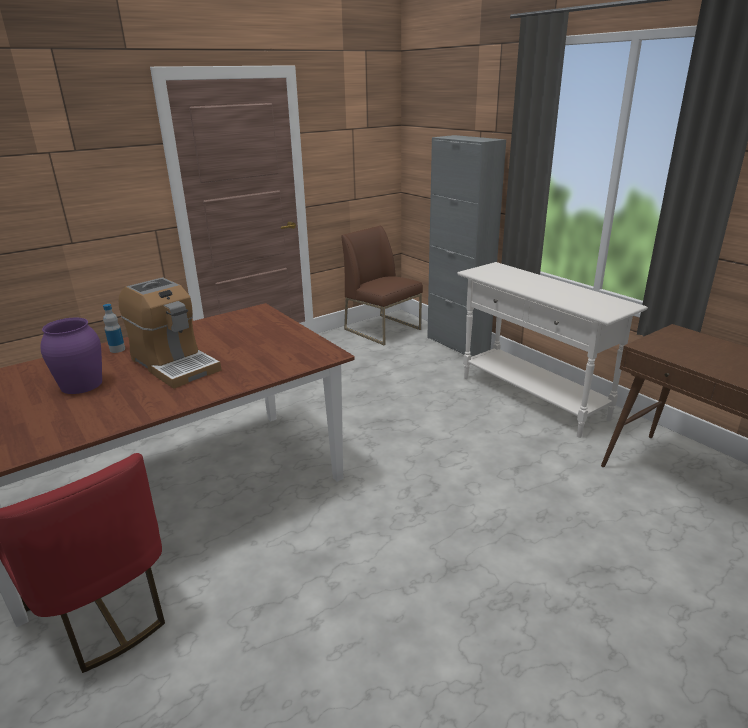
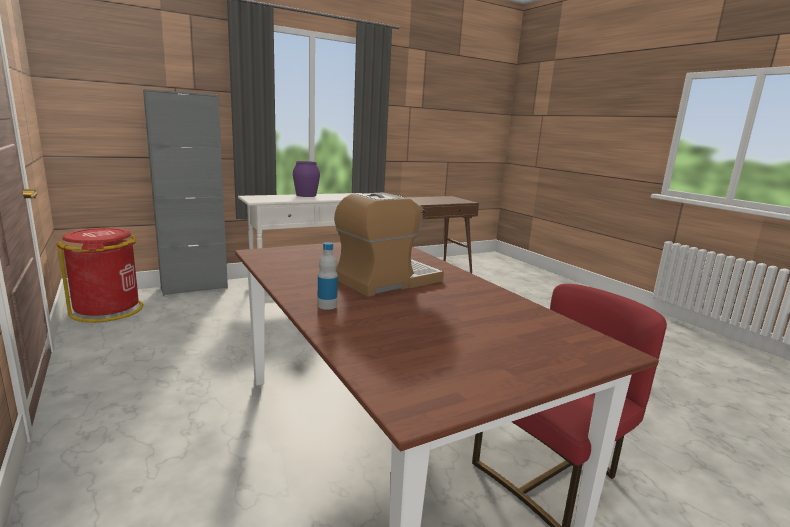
camera: 85 degrees left, 10 degrees down
purple vase [40,318,102,394] -> purple vase moved to [293,161,320,197]
brown chair [341,226,423,345] -> red trash can [56,228,143,323]

